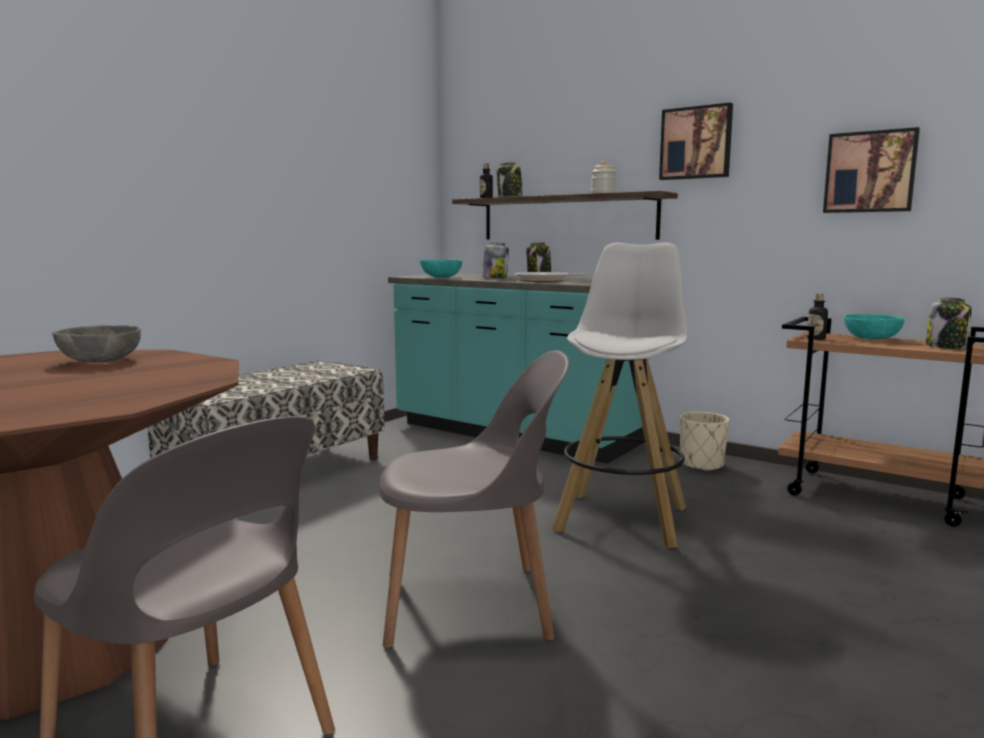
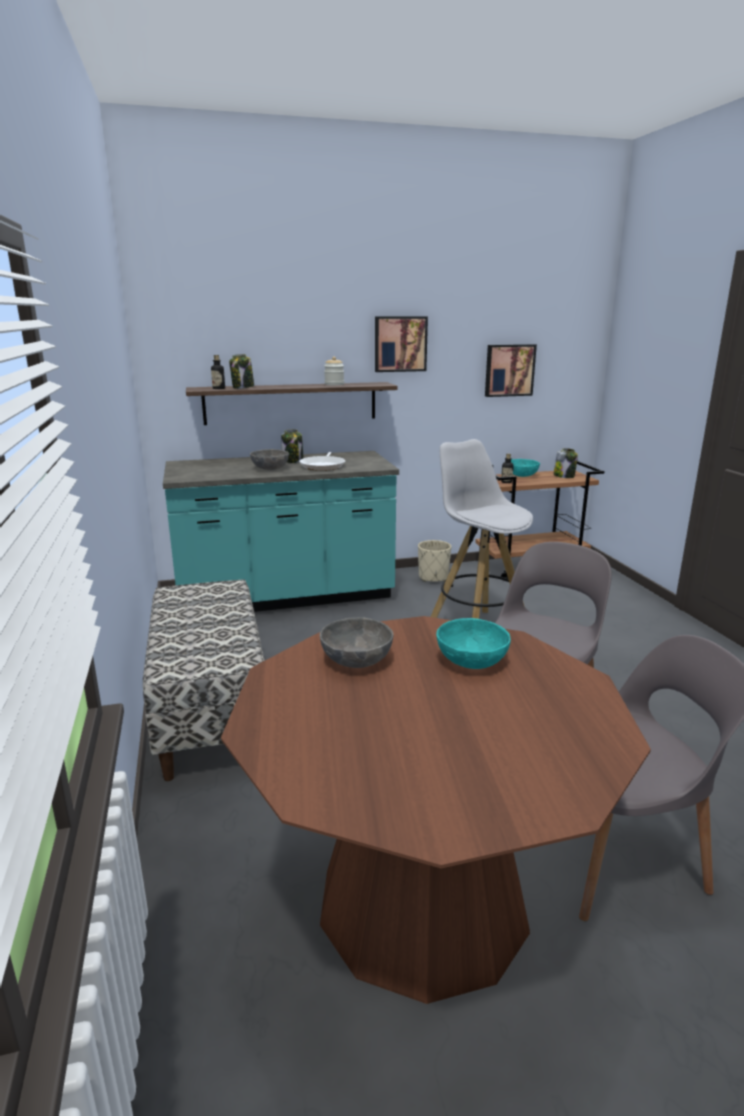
camera: 50 degrees left, 10 degrees up
turquoise bowl [420,259,462,277] -> turquoise bowl moved to [436,618,511,669]
jar [483,242,509,279] -> grey bowl [250,449,289,470]

